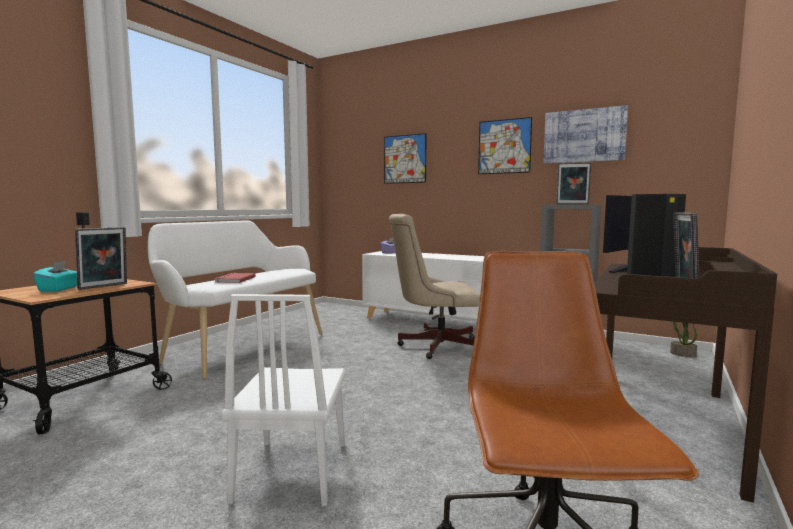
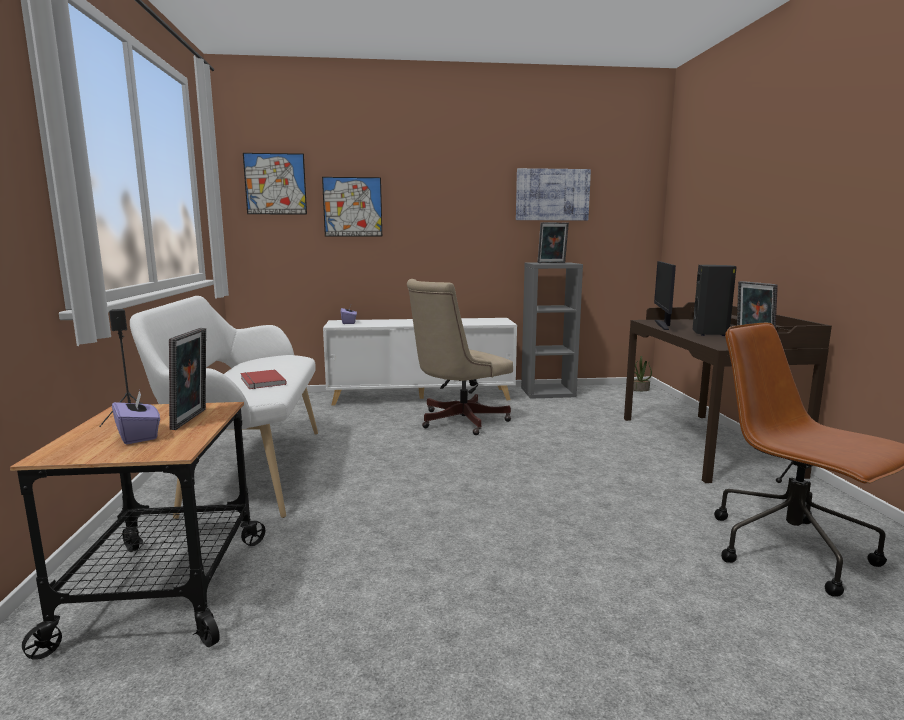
camera: 35 degrees left, 5 degrees up
turquoise tissue box [33,261,77,292] -> purple tissue box [112,390,160,444]
white chair [222,294,346,506] -> none
picture [478,117,532,174] -> picture moved to [243,153,307,215]

